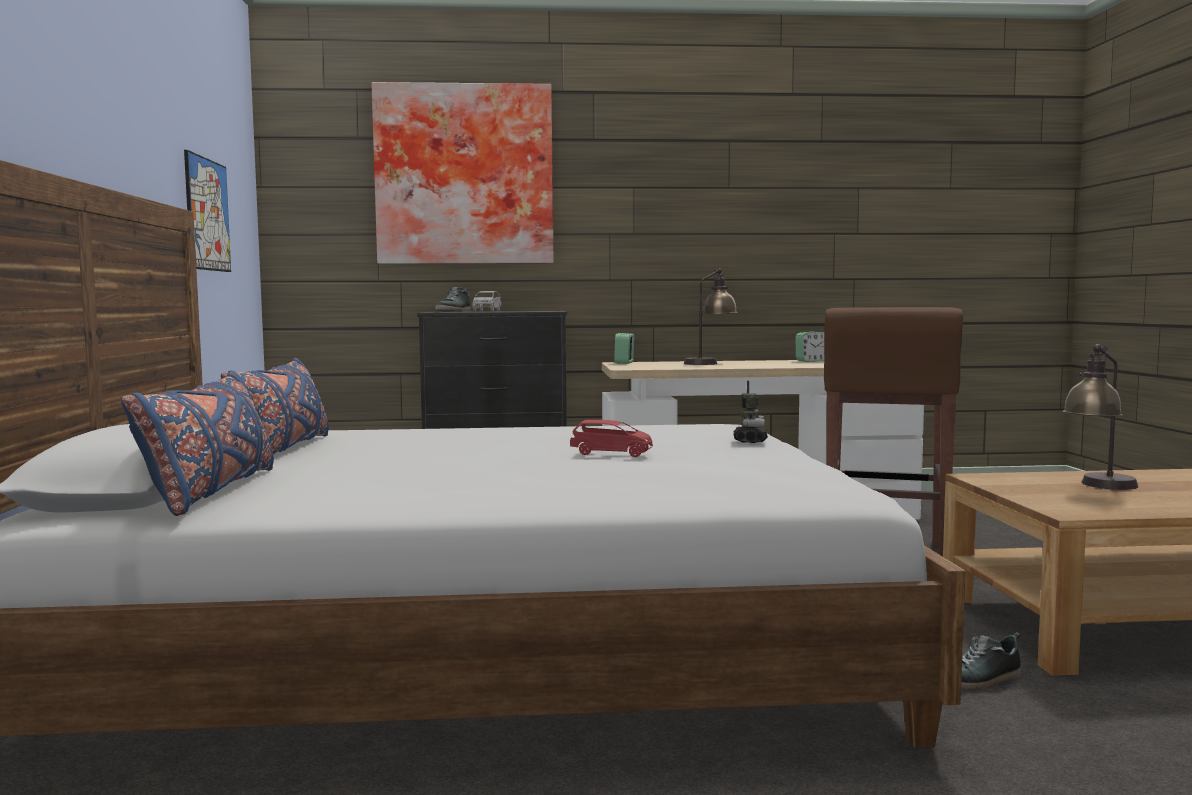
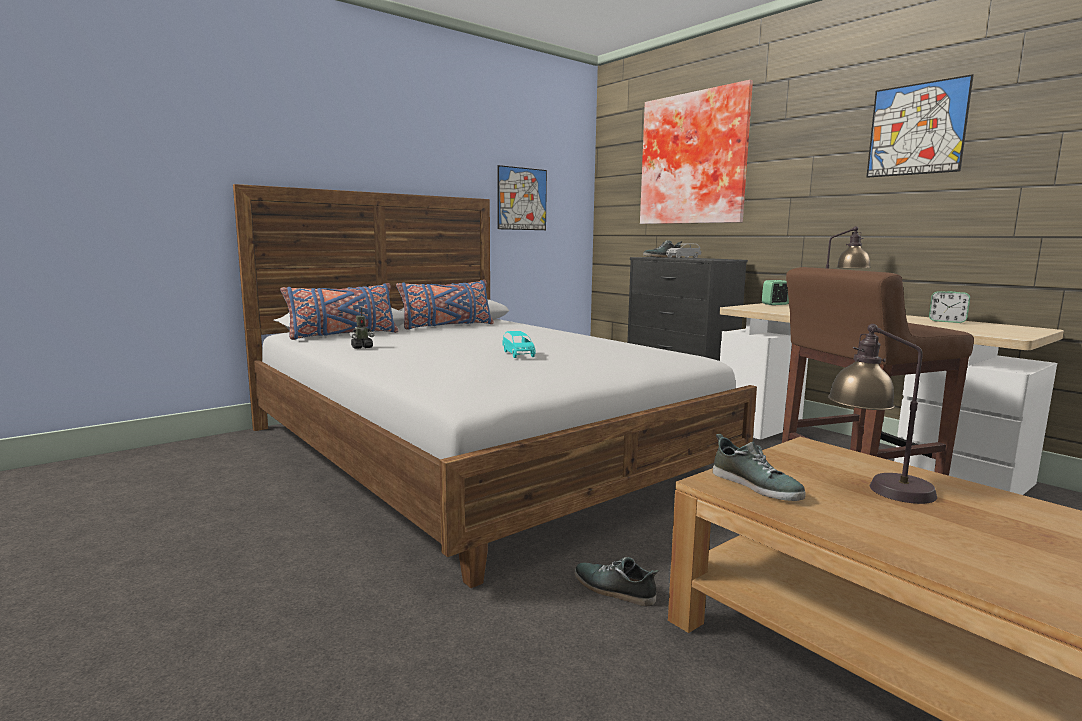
camera: 55 degrees right, 5 degrees up
red toy car [570,420,653,457] -> turquoise toy car [502,331,535,358]
toy robot [733,381,768,443] -> toy robot moved to [349,307,374,349]
none -> shoe [713,434,806,501]
none -> picture [866,74,974,178]

